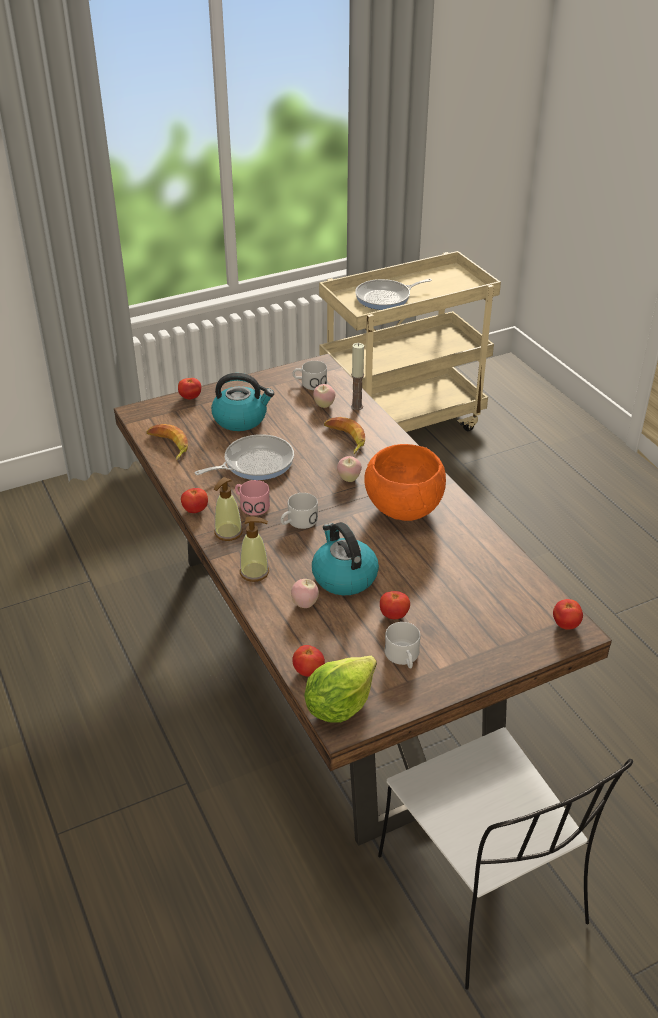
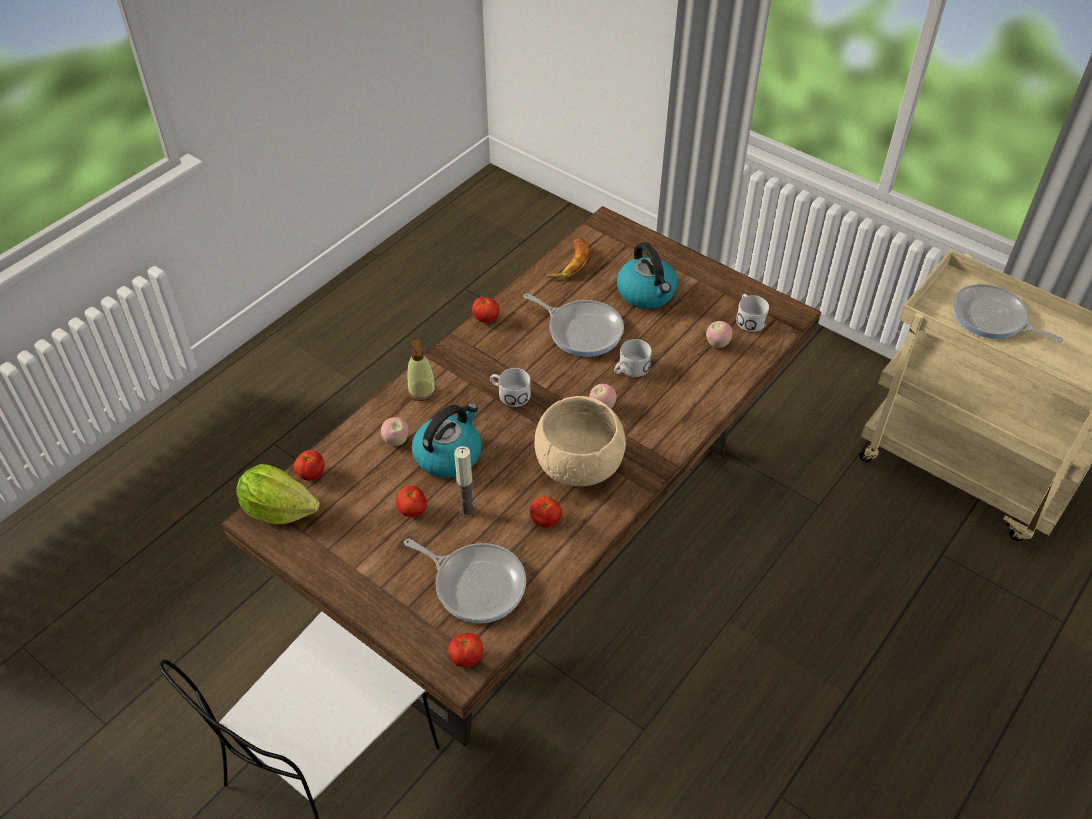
camera: 65 degrees right, 10 degrees up
tomato [178,378,201,400] -> tomato moved to [530,496,562,528]
soap dispenser [214,477,243,541] -> none
pink mug [235,480,270,516] -> none
banana [324,417,365,454] -> none
candle [351,343,364,410] -> candle moved to [454,446,475,517]
orange bowl [365,444,446,521] -> beige bowl [535,396,626,486]
white mug [385,622,420,668] -> white mug moved to [614,339,652,377]
none -> frying pan [404,539,526,623]

